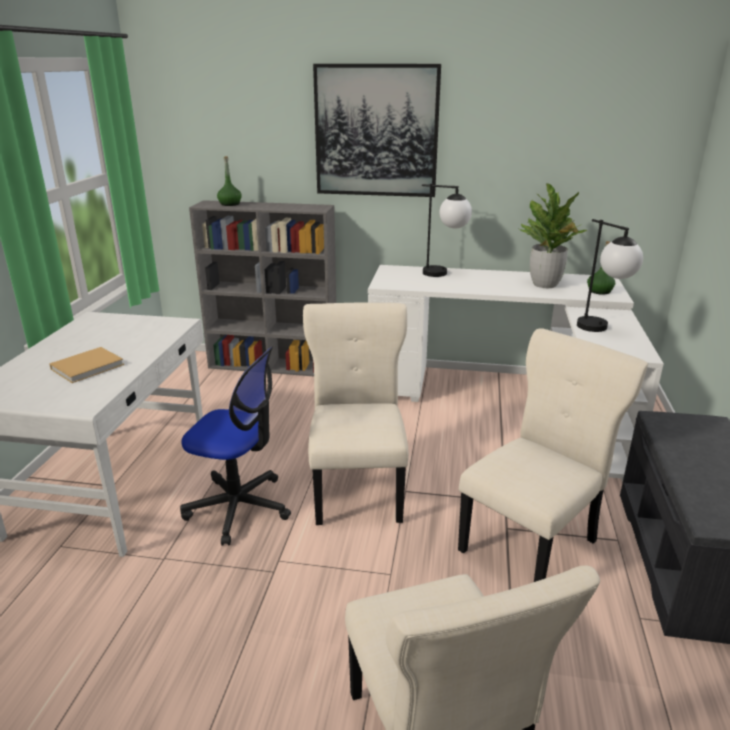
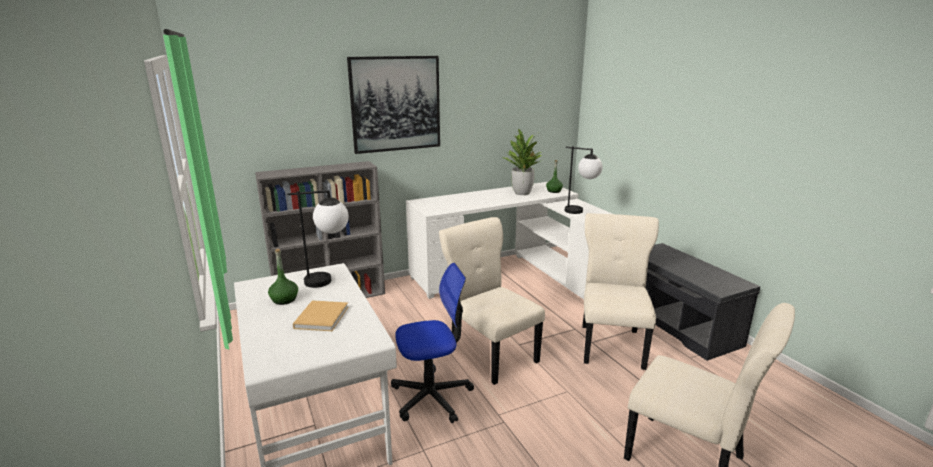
camera: 35 degrees left, 5 degrees down
green bottle [217,156,242,206] -> green bottle moved to [268,249,298,305]
table lamp [422,184,472,277] -> table lamp moved to [287,190,349,288]

